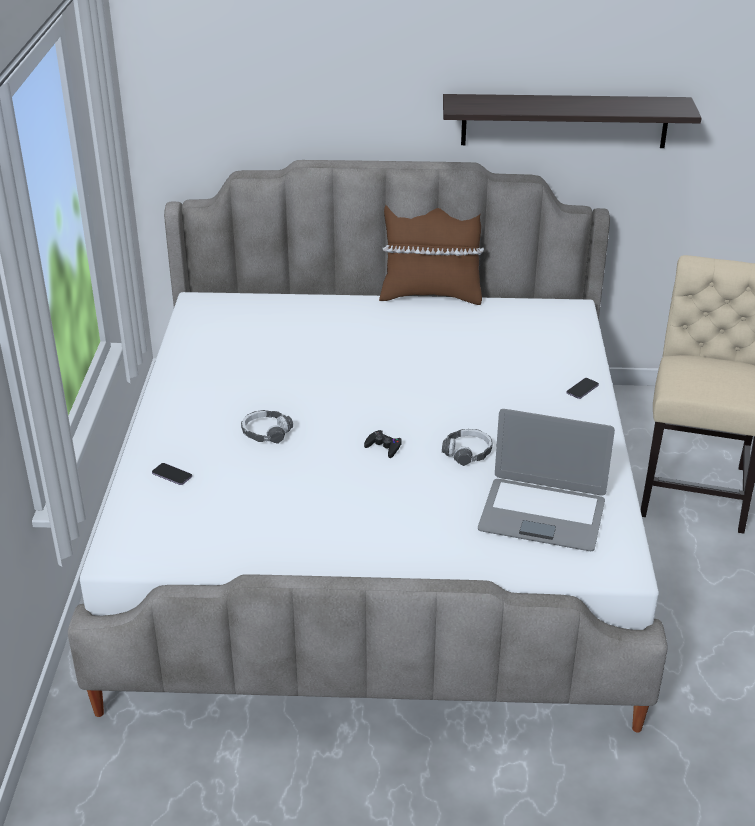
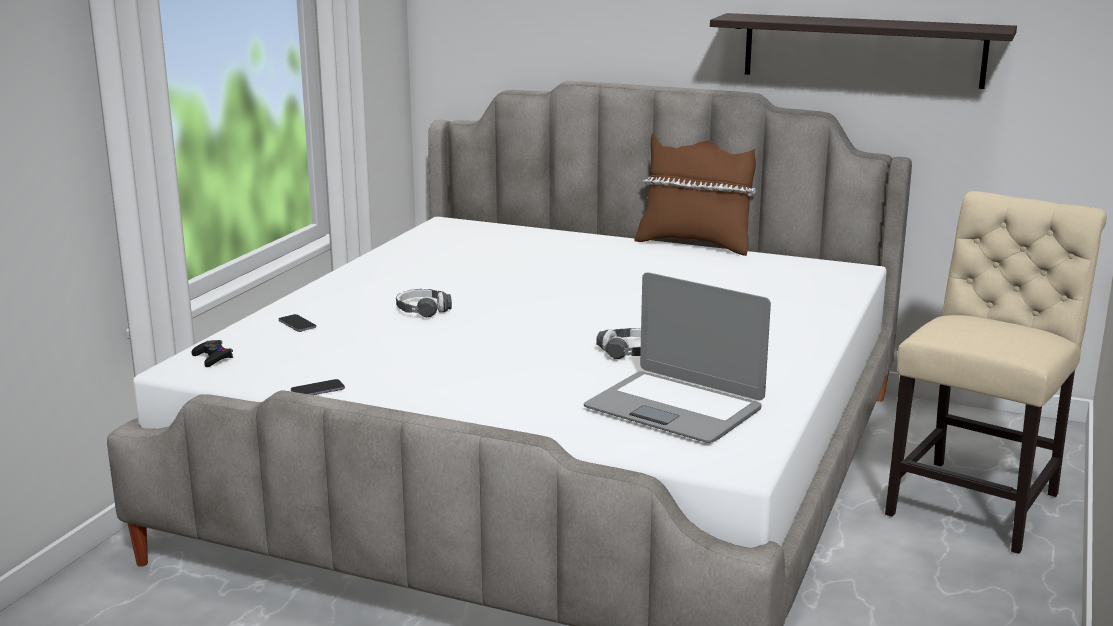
camera: 20 degrees right, 15 degrees down
black game controller [364,430,402,458] -> black game controller moved to [192,340,233,367]
phone [567,378,599,399] -> phone moved to [291,379,345,395]

